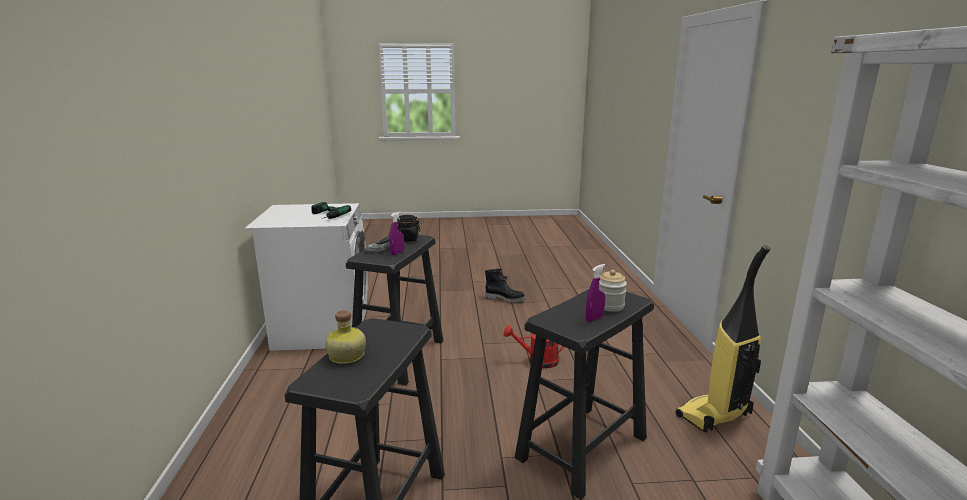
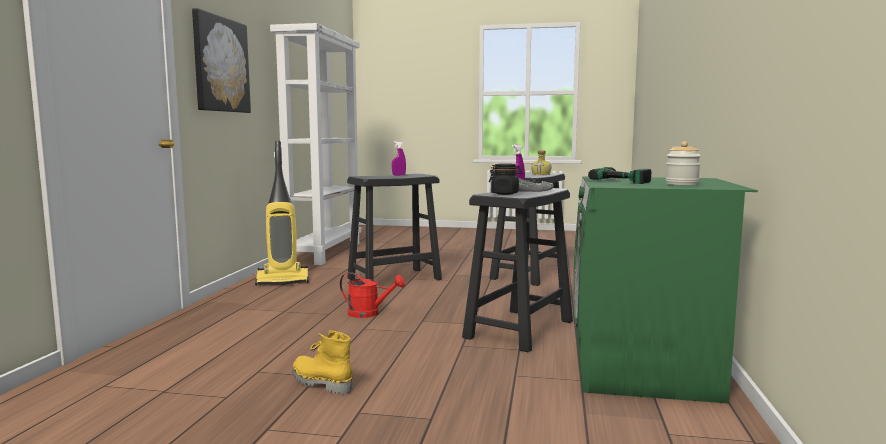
camera: 165 degrees left, 10 degrees down
white washing machine [244,203,368,351] -> green washing machine [574,176,758,404]
black boot [485,269,525,303] -> yellow boot [293,330,353,395]
jar [599,270,627,312] -> jar moved to [666,141,701,185]
none -> picture [192,8,251,113]

